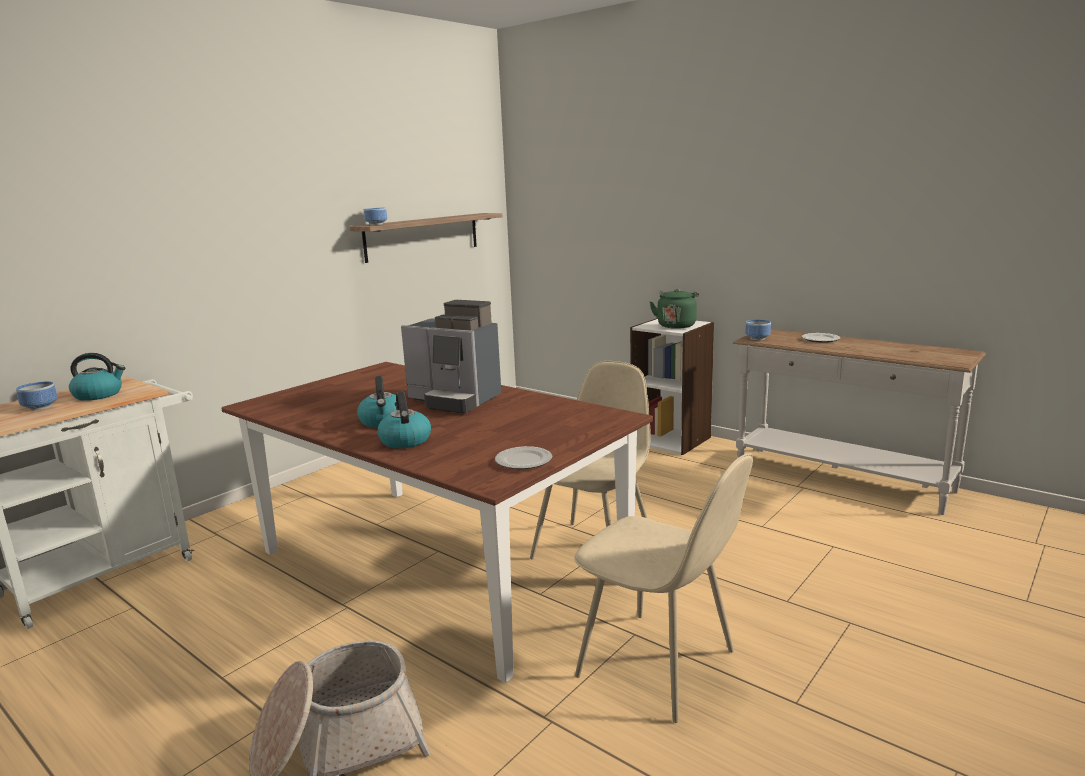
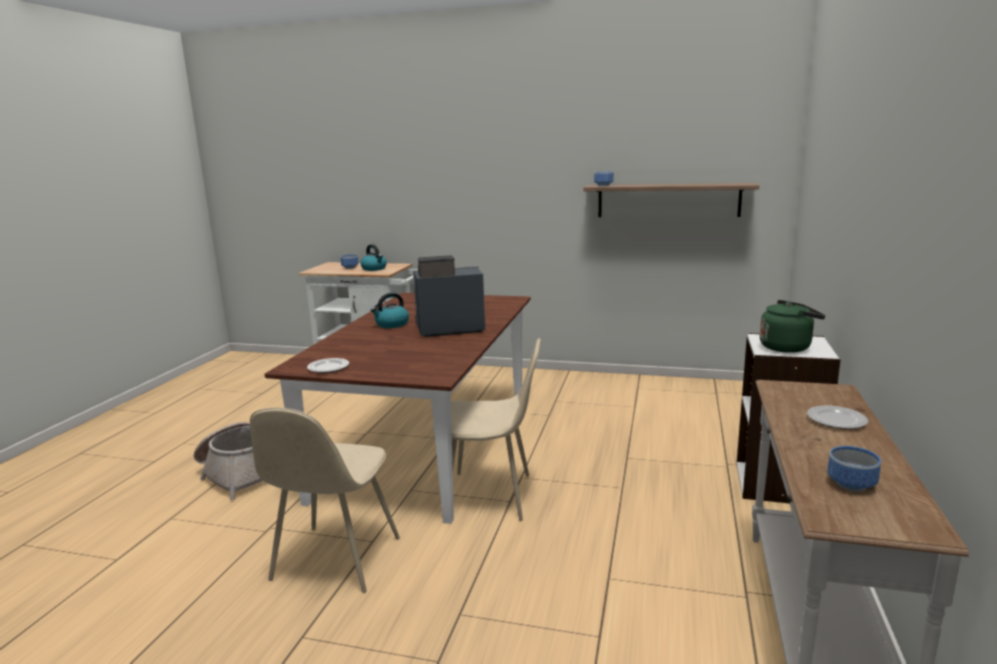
camera: 65 degrees right, 0 degrees up
kettle [377,392,431,448] -> none
coffee machine [401,300,501,414] -> coffee machine turned 75 degrees clockwise [413,255,485,337]
bowl [745,319,771,340] -> bowl moved to [827,446,881,492]

